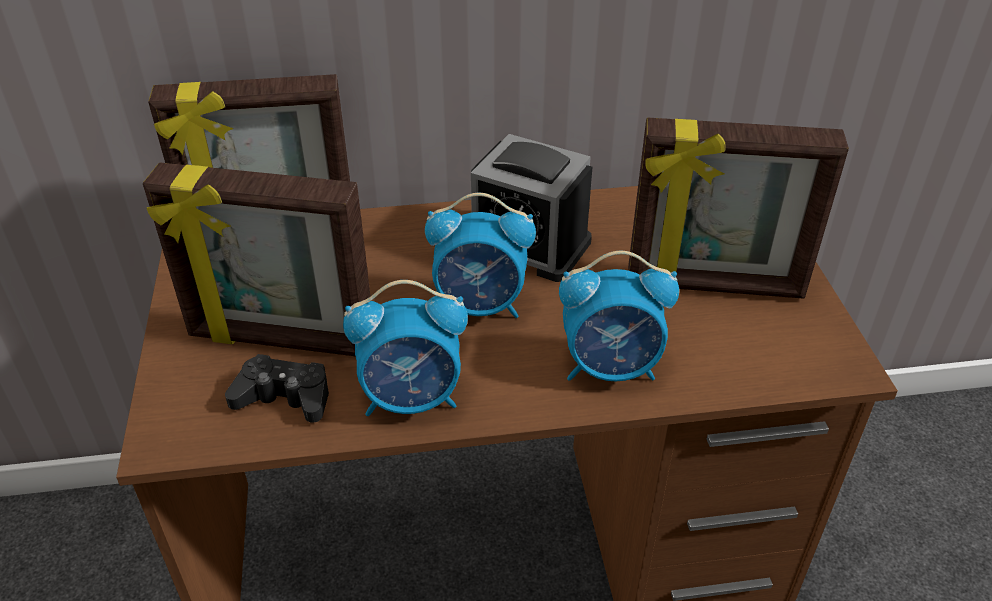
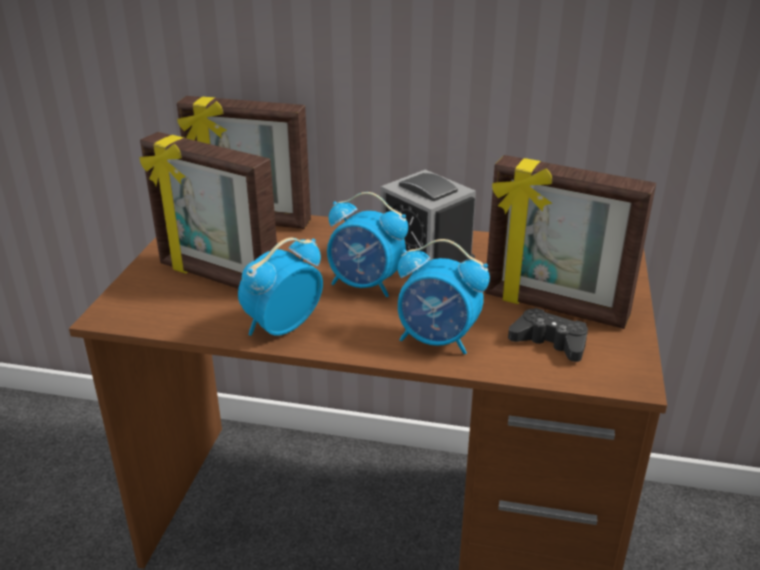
camera: 20 degrees right, 10 degrees down
black game controller [225,354,329,423] -> black game controller moved to [508,308,588,362]
alarm clock [343,280,468,416] -> alarm clock turned 120 degrees clockwise [238,238,323,336]

